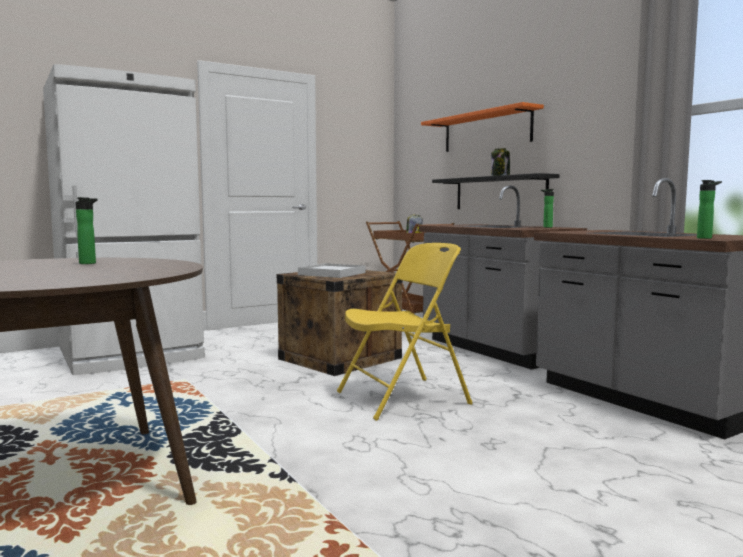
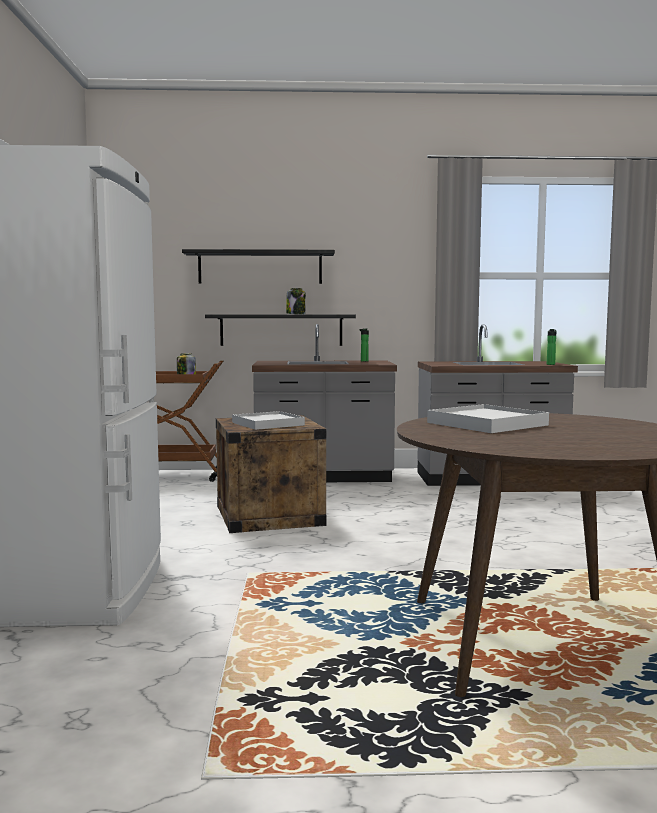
camera: 60 degrees left, 0 degrees up
bottle [75,197,98,264] -> white tray [427,404,549,433]
yellow chair [337,243,472,421] -> none
orange shelf [421,102,544,152] -> black shelf [182,249,335,284]

